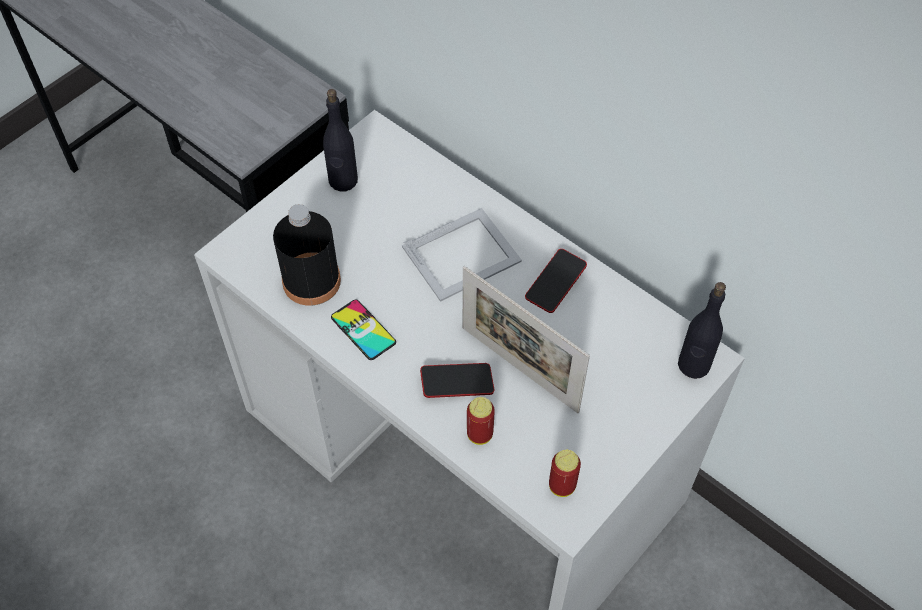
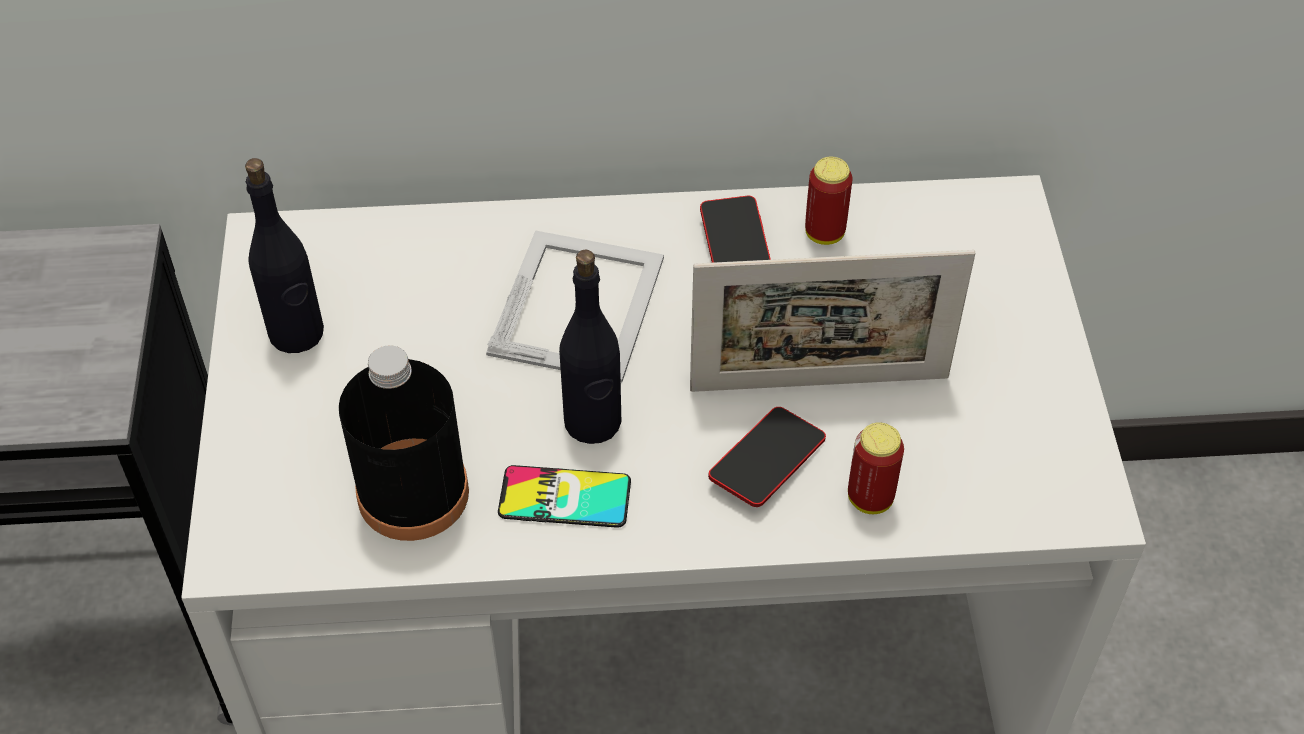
camera: 45 degrees left, 5 degrees down
can [549,450,581,497] -> can moved to [805,157,853,245]
black bottle [678,282,726,379] -> black bottle moved to [559,250,621,444]

